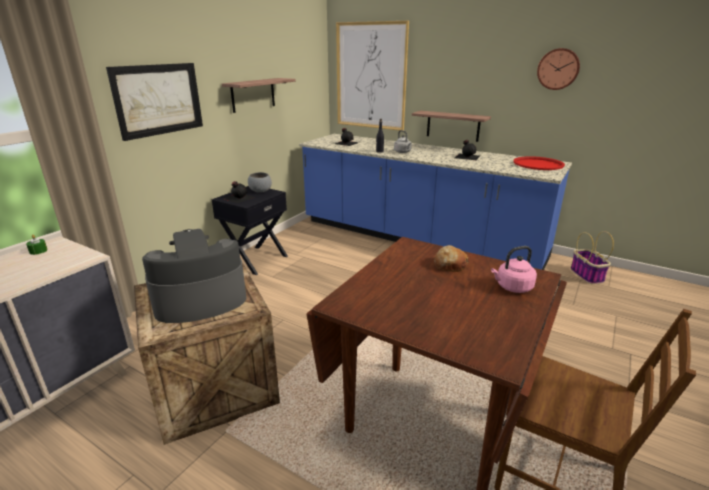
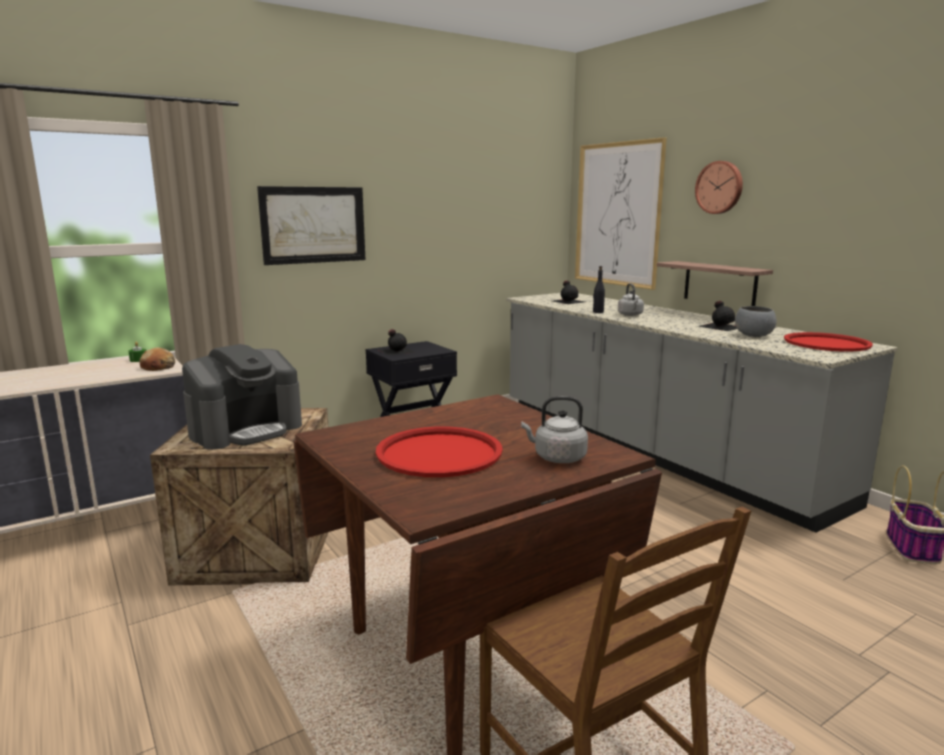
camera: 25 degrees right, 10 degrees down
coffee machine [142,229,247,323] -> coffee machine turned 135 degrees clockwise [182,344,302,450]
shelf [222,78,296,113] -> none
grey bowl [248,172,272,193] -> grey bowl moved to [735,306,777,337]
blue counter [299,134,572,270] -> grey counter [506,293,897,533]
bread [434,245,469,272] -> bread moved to [139,347,175,371]
pink kettle [491,246,537,293] -> grey kettle [521,396,588,463]
wall clock [537,48,580,90] -> wall clock moved to [695,161,743,214]
none -> red tray [376,426,503,477]

